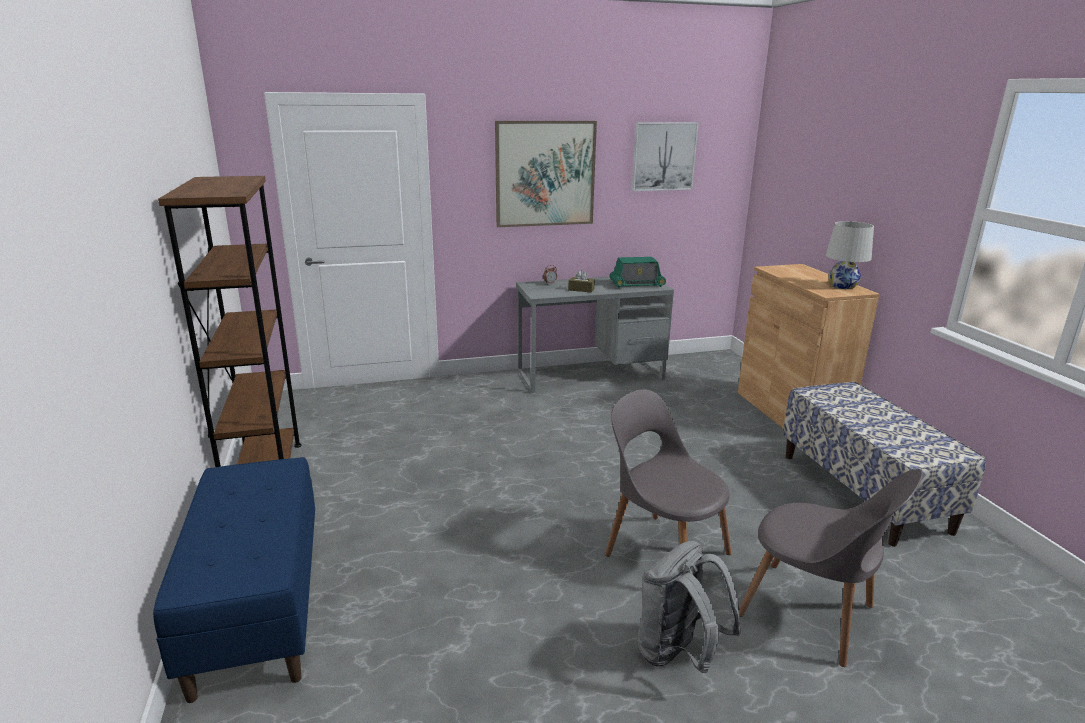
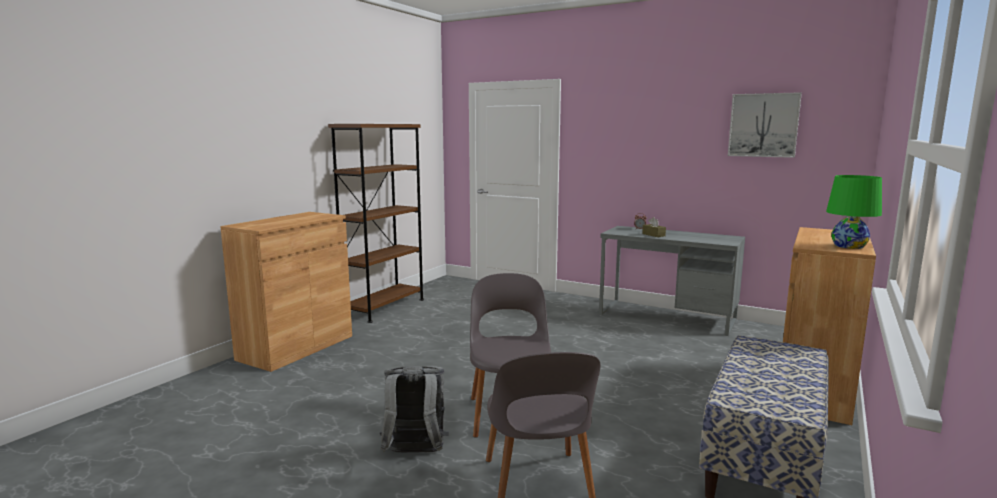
camera: 45 degrees right, 10 degrees down
blue bench [153,457,315,703] -> brown cabinet [220,212,352,372]
picture [495,121,597,227] -> none
radio [609,257,666,288] -> none
white table lamp [826,221,874,289] -> green table lamp [826,175,882,249]

